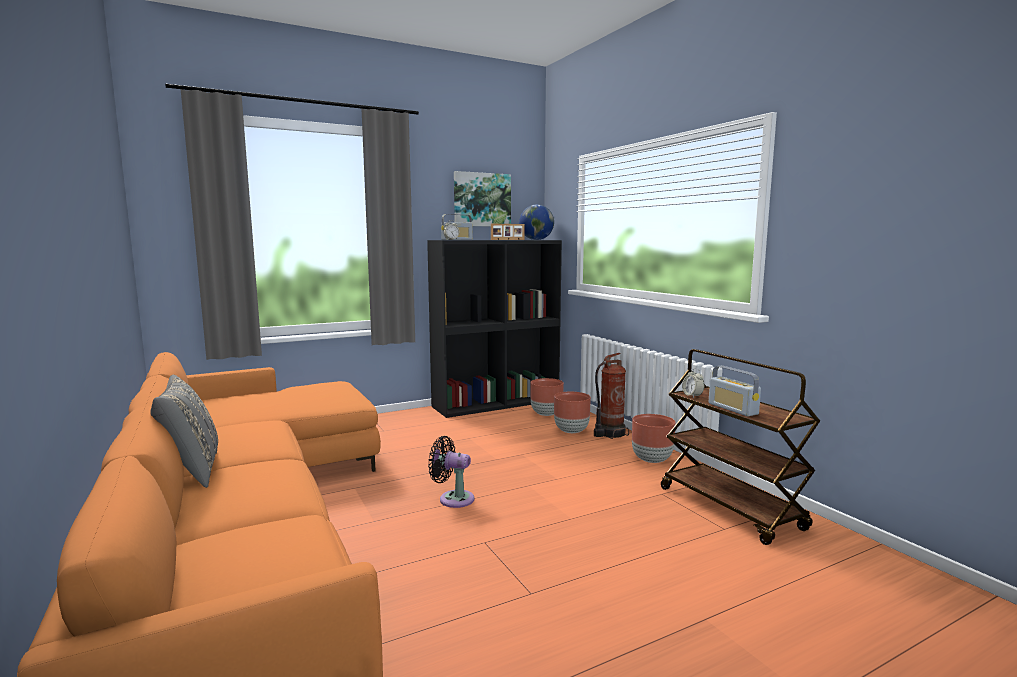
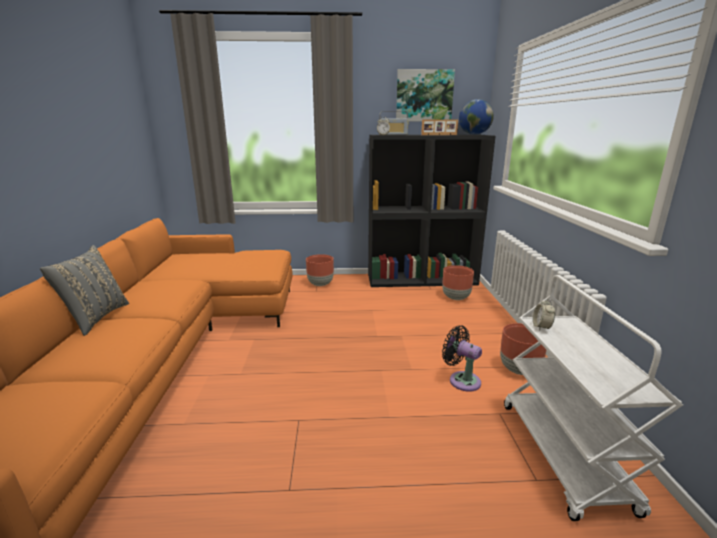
camera: 25 degrees right, 10 degrees up
black fan [428,436,474,508] -> black fan moved to [442,325,482,392]
brown planter [554,392,591,433] -> brown planter moved to [306,254,334,286]
fire extinguisher [594,353,629,439] -> none
brown cart [661,349,820,545] -> white cart [504,275,683,521]
radio [709,366,761,416] -> none

